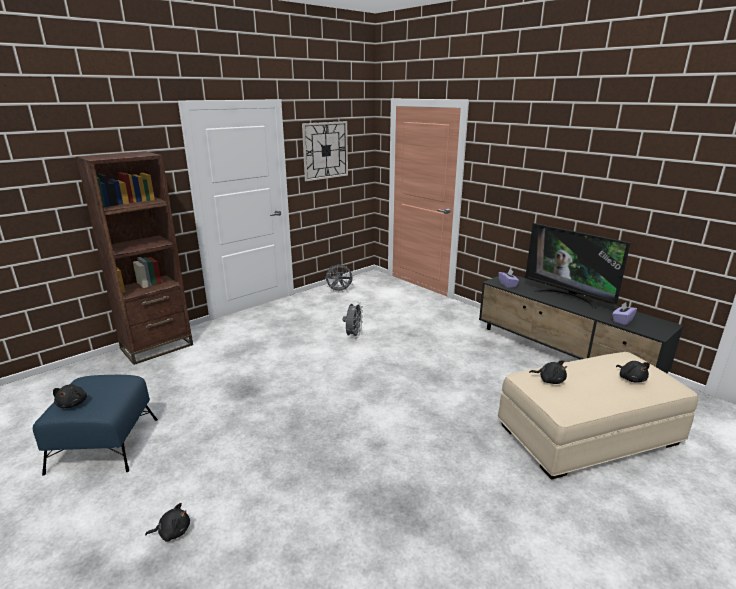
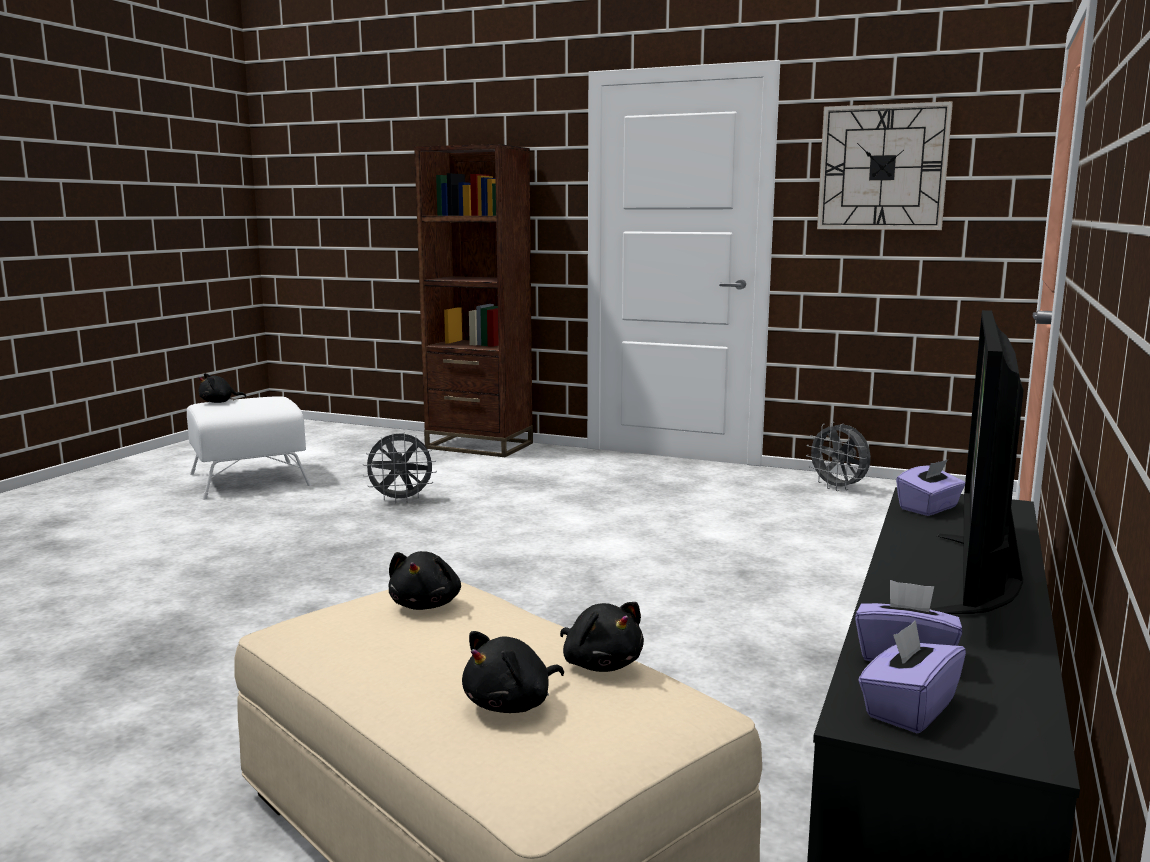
camera: 65 degrees right, 10 degrees down
blue ottoman [33,375,158,475] -> white ottoman [187,396,311,500]
black plush toy [145,503,190,542] -> black plush toy moved to [560,602,644,672]
grey fan [343,302,363,339] -> grey fan moved to [363,432,437,503]
none -> purple tissue box [858,620,966,733]

